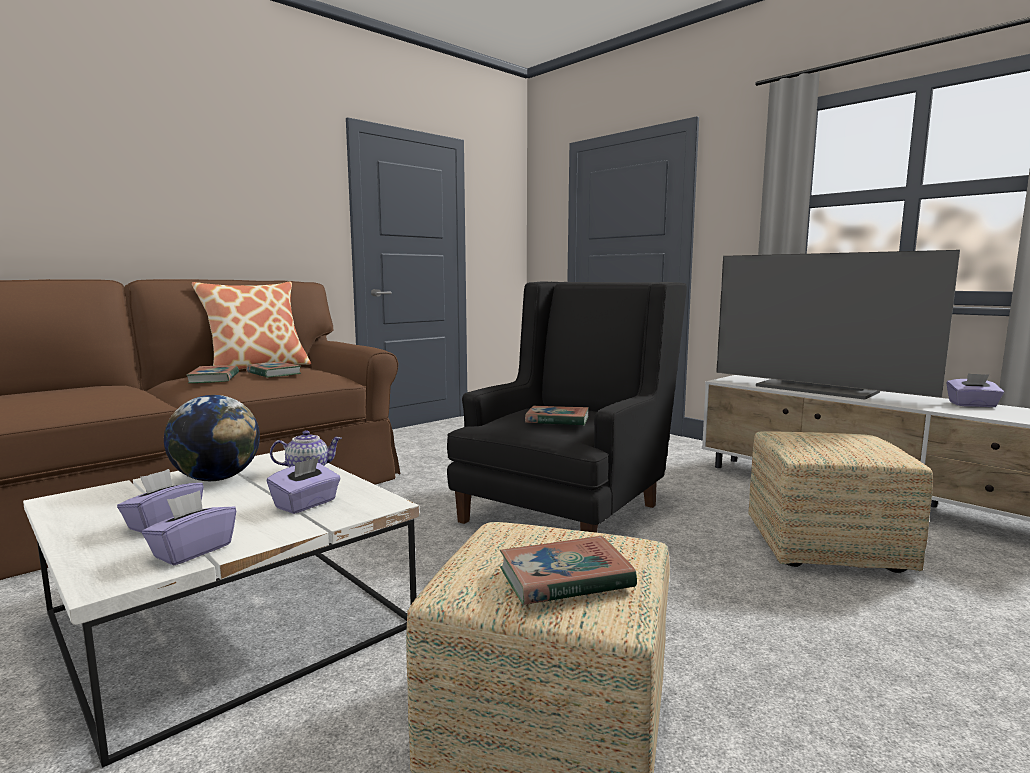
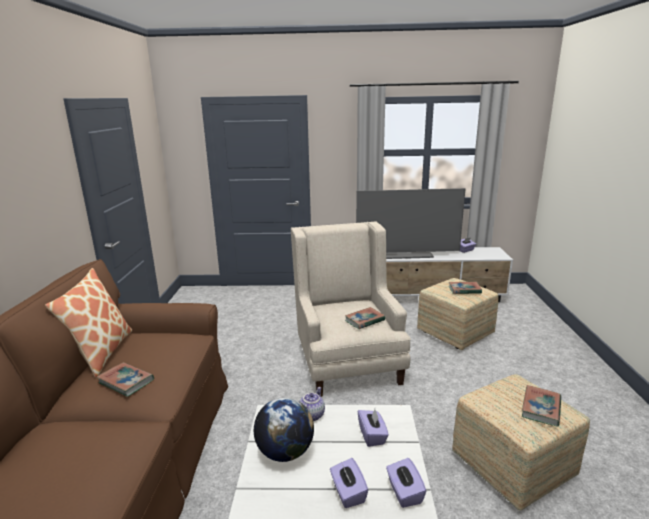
camera: 45 degrees left, 10 degrees up
book [246,362,301,378] -> book moved to [449,281,482,294]
black armchair [447,281,687,533] -> beige armchair [291,221,411,397]

